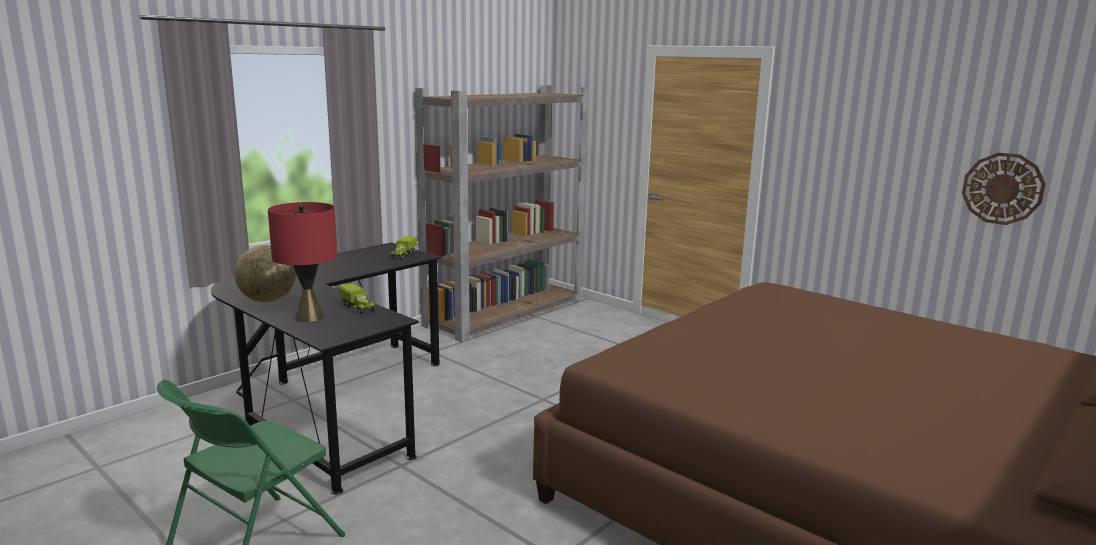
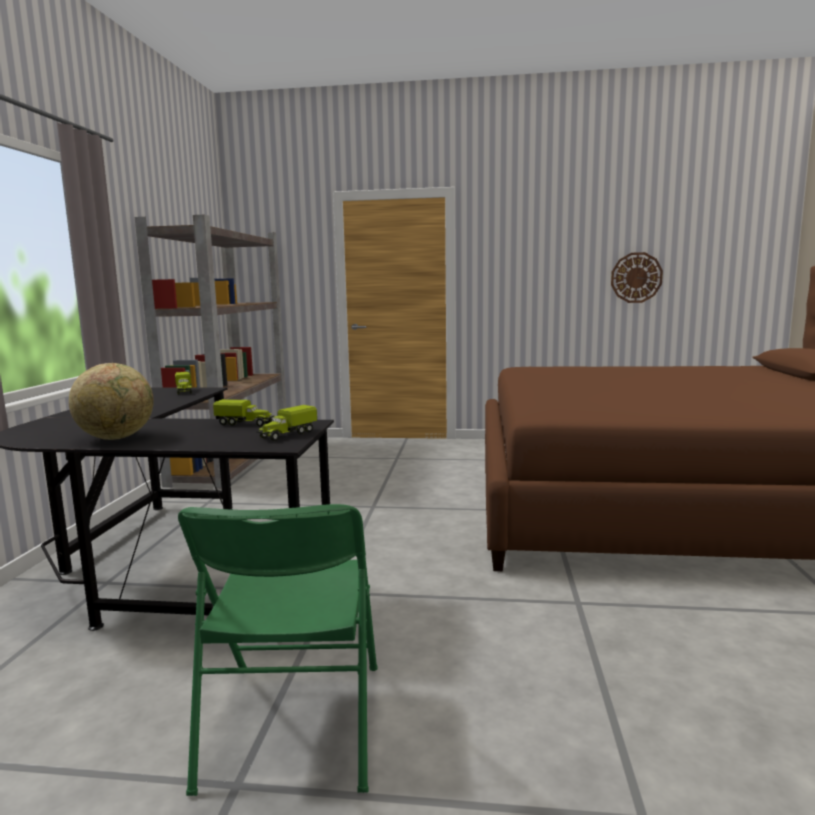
camera: 35 degrees left, 5 degrees down
red table lamp [268,202,338,322] -> none
none -> toy truck [256,405,317,441]

